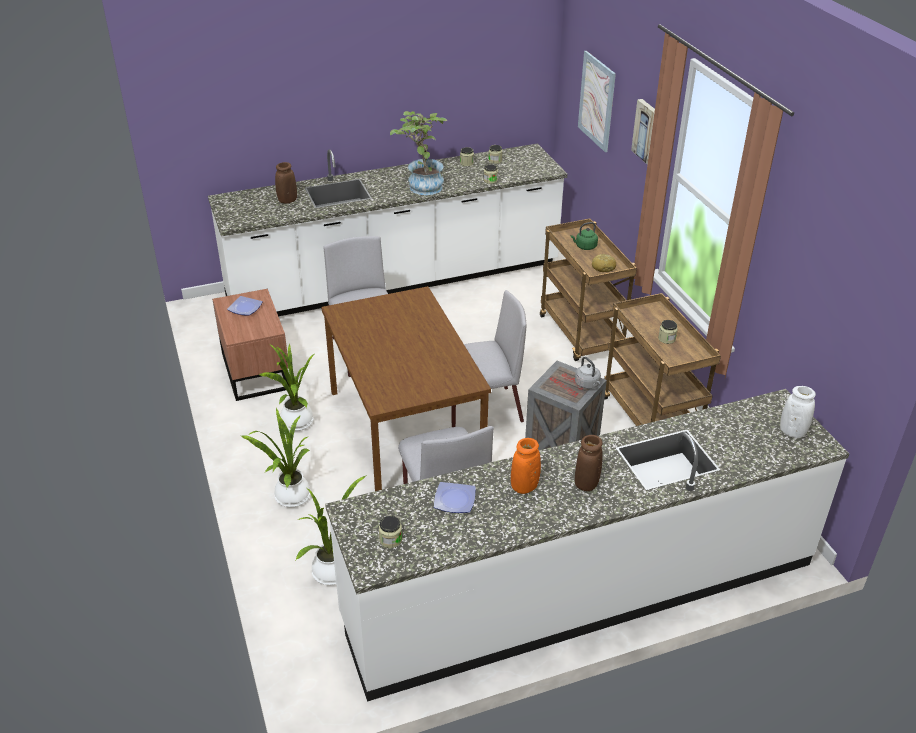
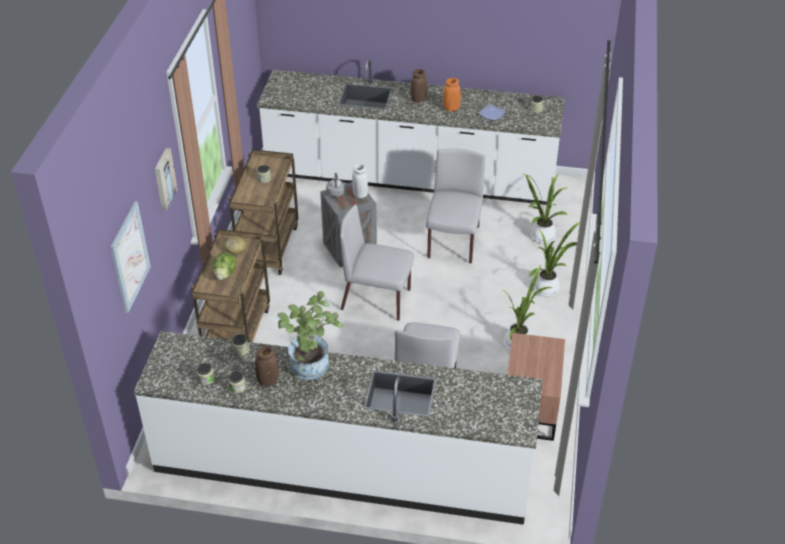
camera: 150 degrees left, 5 degrees up
plate [227,296,263,316] -> none
brown vase [275,162,297,204] -> brown vase moved to [255,346,279,386]
brown dining table [321,286,491,491] -> none
green kettle [571,222,598,250] -> lettuce [212,252,237,280]
white vase [780,386,816,438] -> white vase moved to [352,164,368,198]

